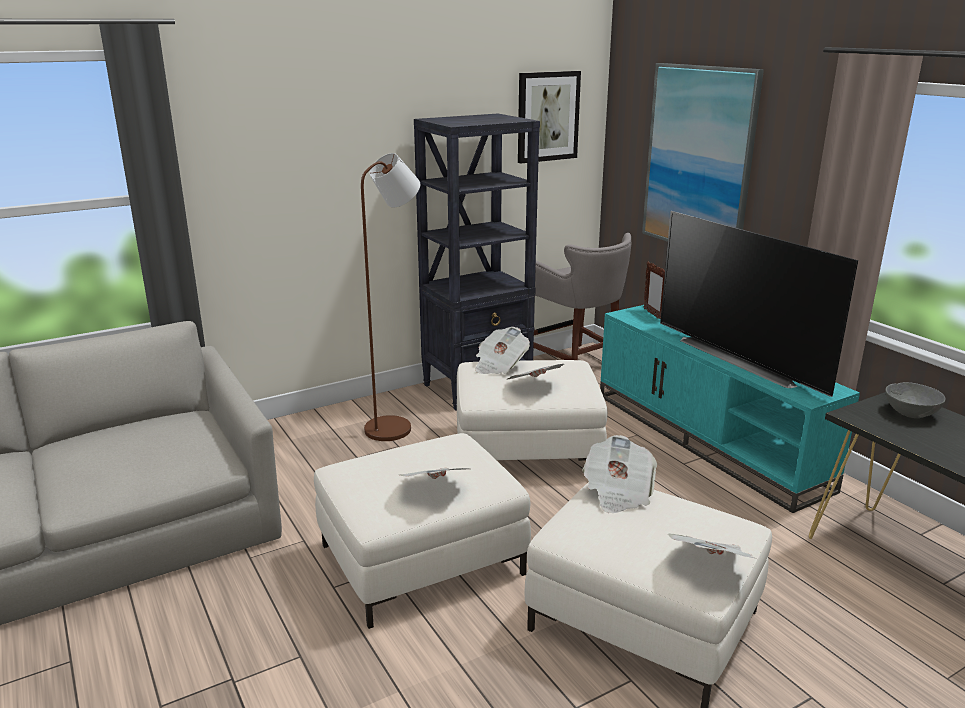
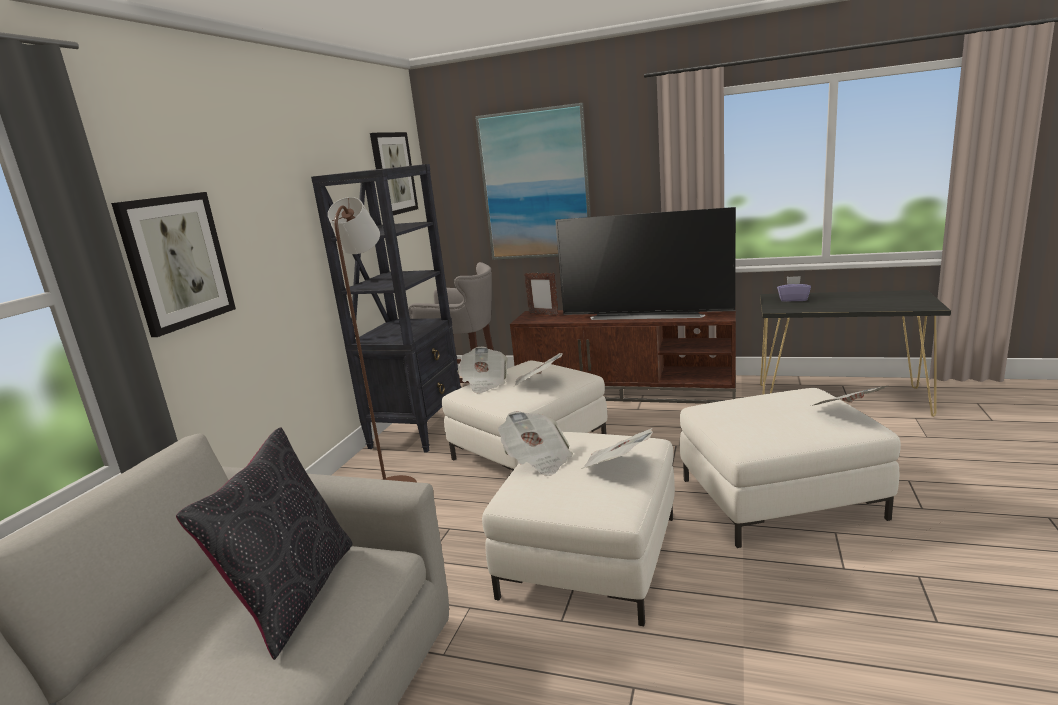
camera: 40 degrees left, 5 degrees down
newspaper [582,435,657,513] -> newspaper moved to [498,411,573,476]
turquoise tv stand [600,305,860,513] -> brown tv stand [510,310,736,404]
grey bowl [885,382,946,418] -> purple tissue box [777,276,811,302]
none -> picture [111,192,236,337]
none -> black pillow [176,427,353,660]

